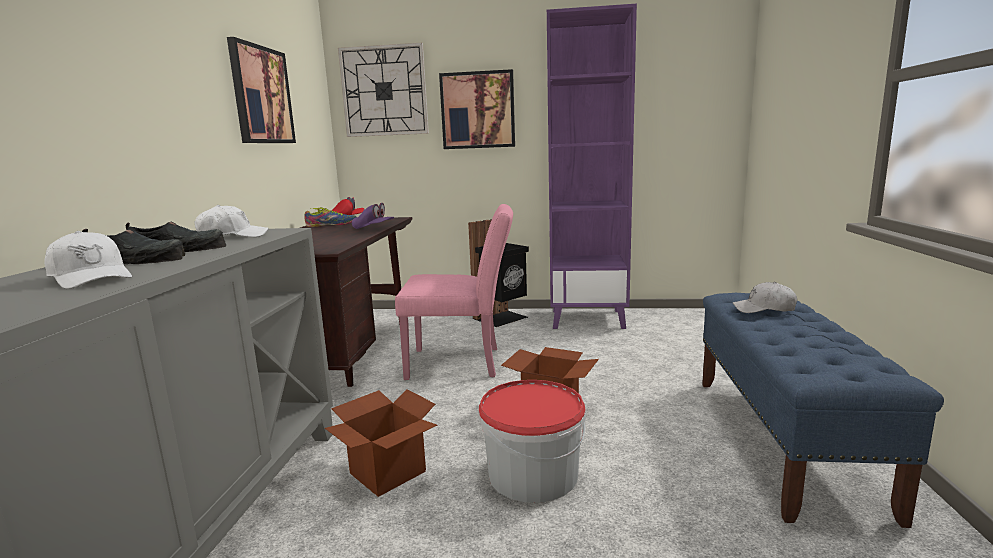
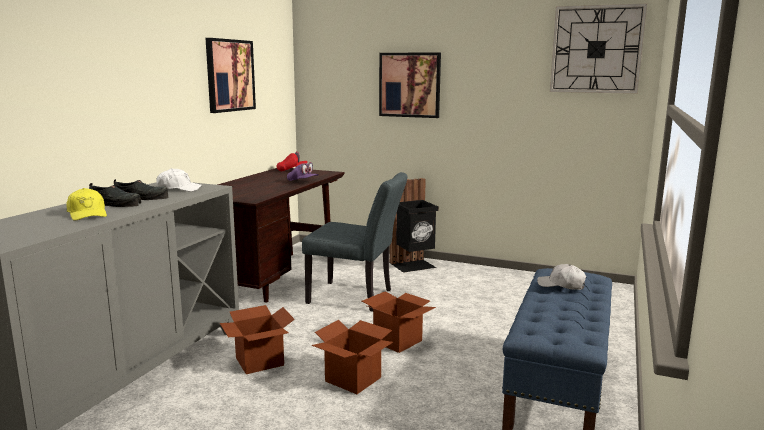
camera: 15 degrees right, 0 degrees up
white cap [44,231,132,289] -> yellow cap [66,188,107,221]
shoe [305,207,356,227] -> none
wall clock [338,43,429,137] -> wall clock moved to [550,4,647,94]
pink chair [395,204,513,380] -> grey chair [302,172,407,312]
bucket [478,380,586,503] -> cardboard box [311,320,393,394]
purple bookcase [547,3,637,329] -> none

